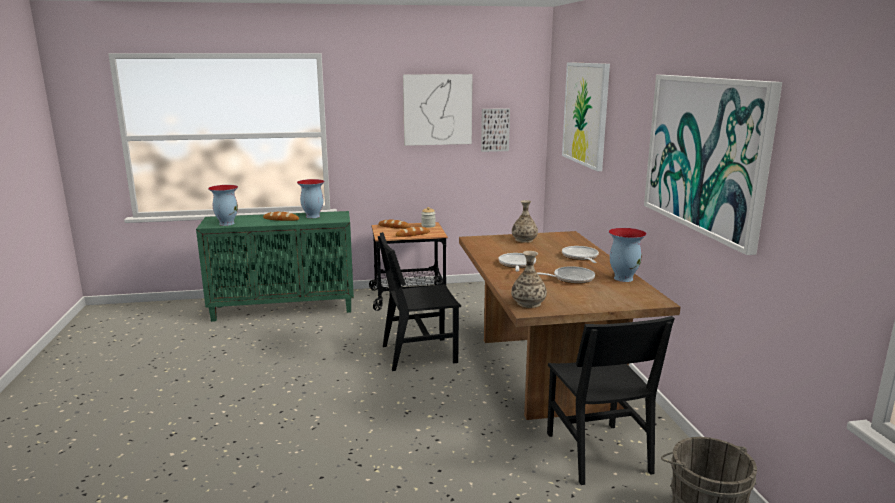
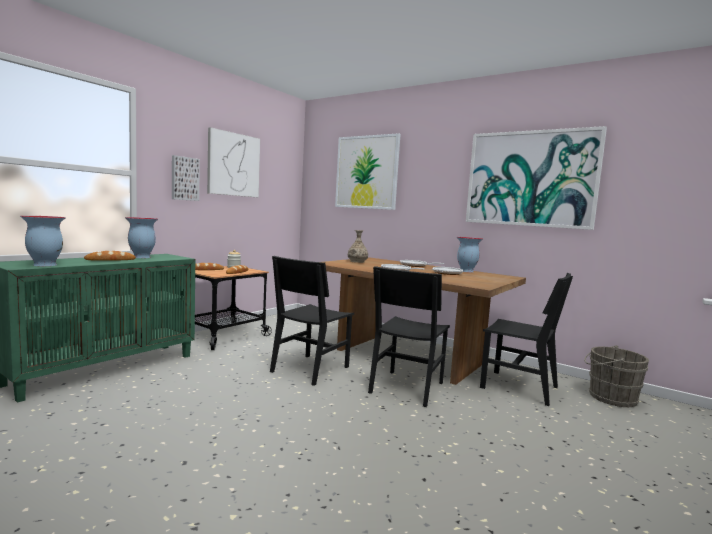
camera: 45 degrees left, 10 degrees down
picture [481,108,510,152] -> picture moved to [172,155,200,201]
vase [511,251,547,308] -> none
none -> black chair [368,266,450,407]

